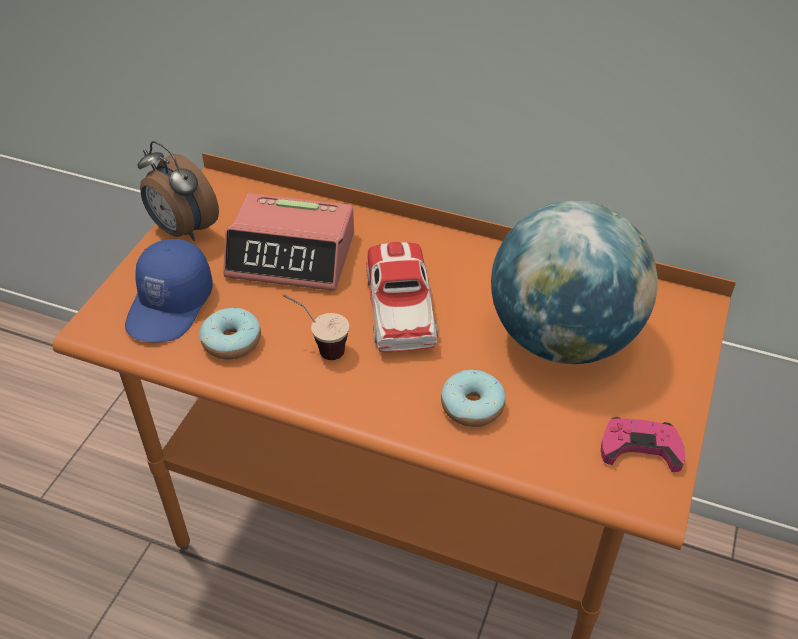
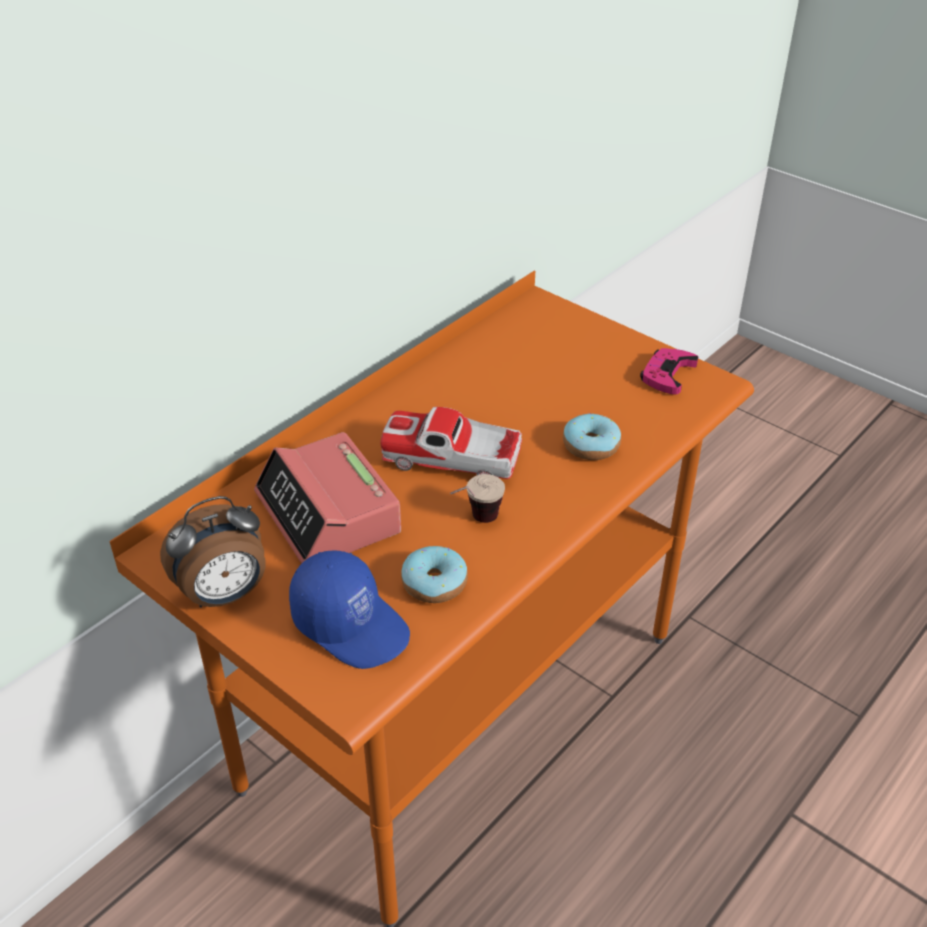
camera: 70 degrees left, 5 degrees down
alarm clock [223,193,354,291] -> alarm clock turned 120 degrees clockwise [254,432,401,564]
globe [491,201,658,364] -> none

